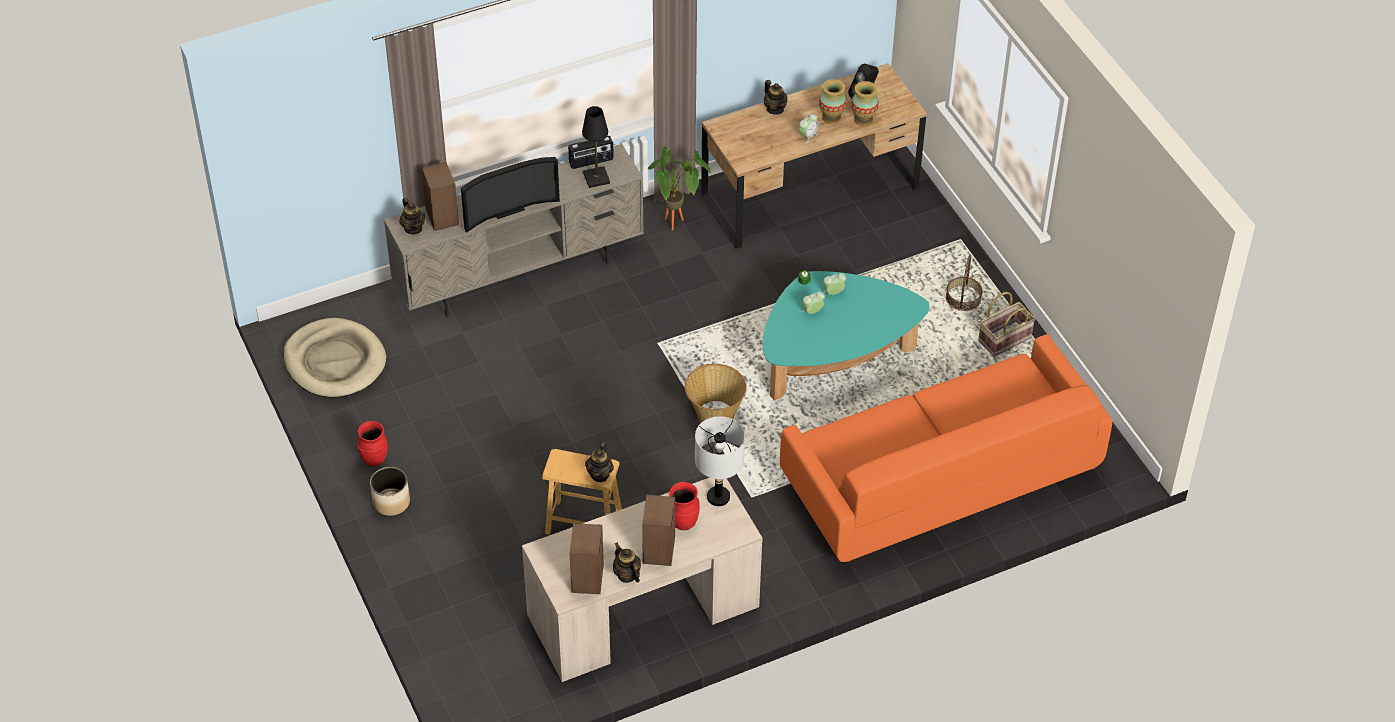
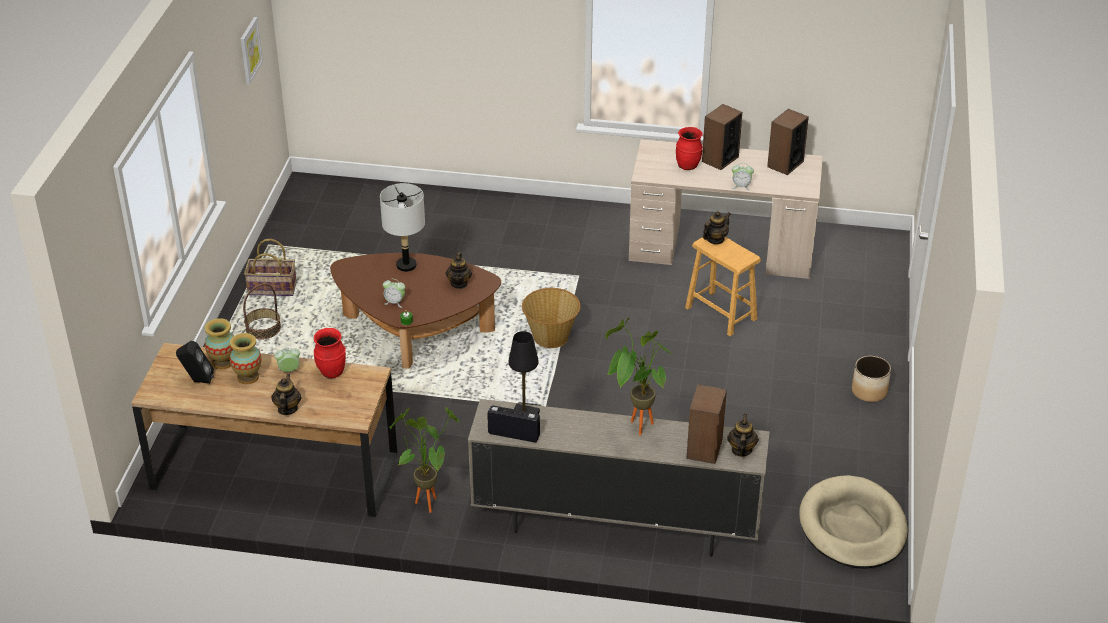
camera: 145 degrees left, 10 degrees down
red vase [358,421,388,466] -> red vase moved to [314,328,346,378]
television [461,157,560,233] -> potted plant [605,317,672,435]
teapot [613,542,641,583] -> teapot moved to [445,252,472,289]
grey table lamp [695,416,745,506] -> grey table lamp moved to [380,183,425,272]
turquoise coffee table [763,271,929,400] -> brown coffee table [330,253,501,369]
orange sofa [780,334,1112,562] -> none
alarm clock [801,291,825,314] -> alarm clock moved to [732,163,754,190]
none -> picture [240,17,263,84]

